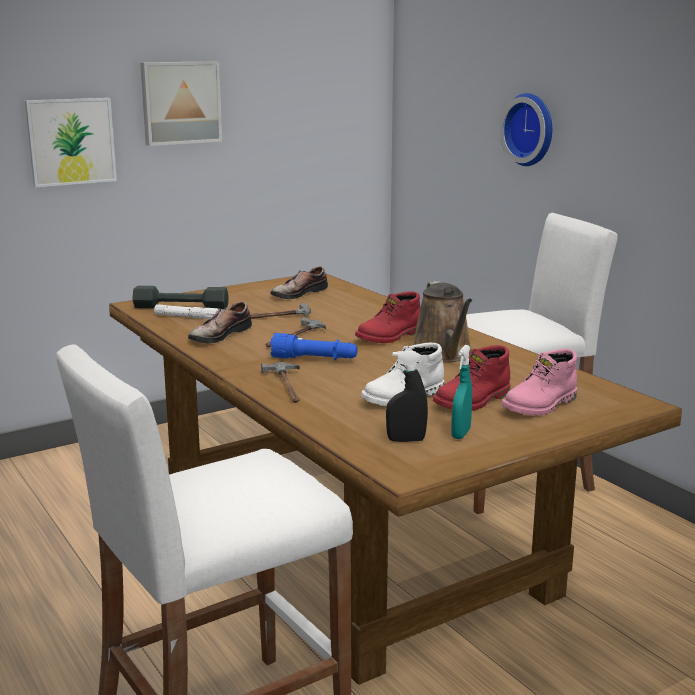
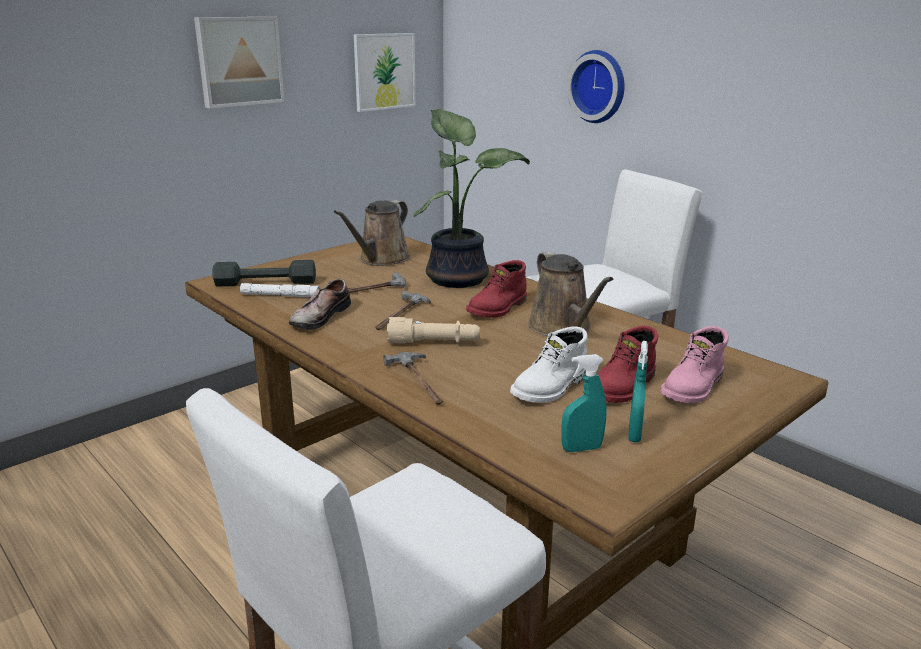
camera: 10 degrees left, 5 degrees up
picture [25,98,117,188] -> picture moved to [354,33,416,112]
shoe [270,266,328,299] -> brown watering can [334,200,410,266]
blue flashlight [270,333,358,360] -> beige flashlight [387,317,480,344]
black spray bottle [386,351,428,442] -> turquoise spray bottle [561,354,607,452]
none -> potted plant [413,109,530,288]

